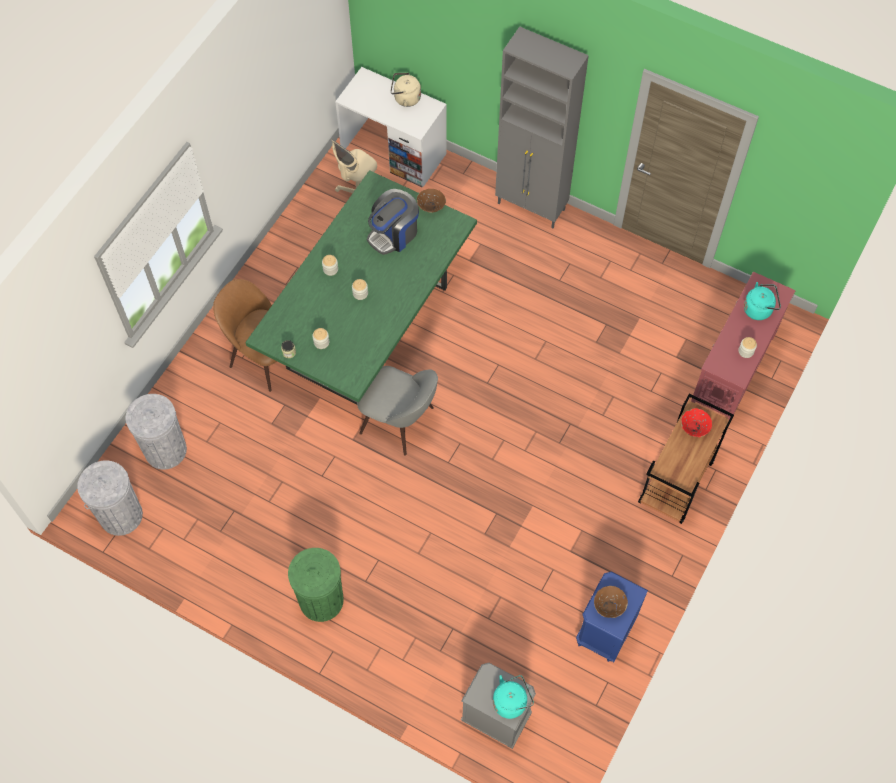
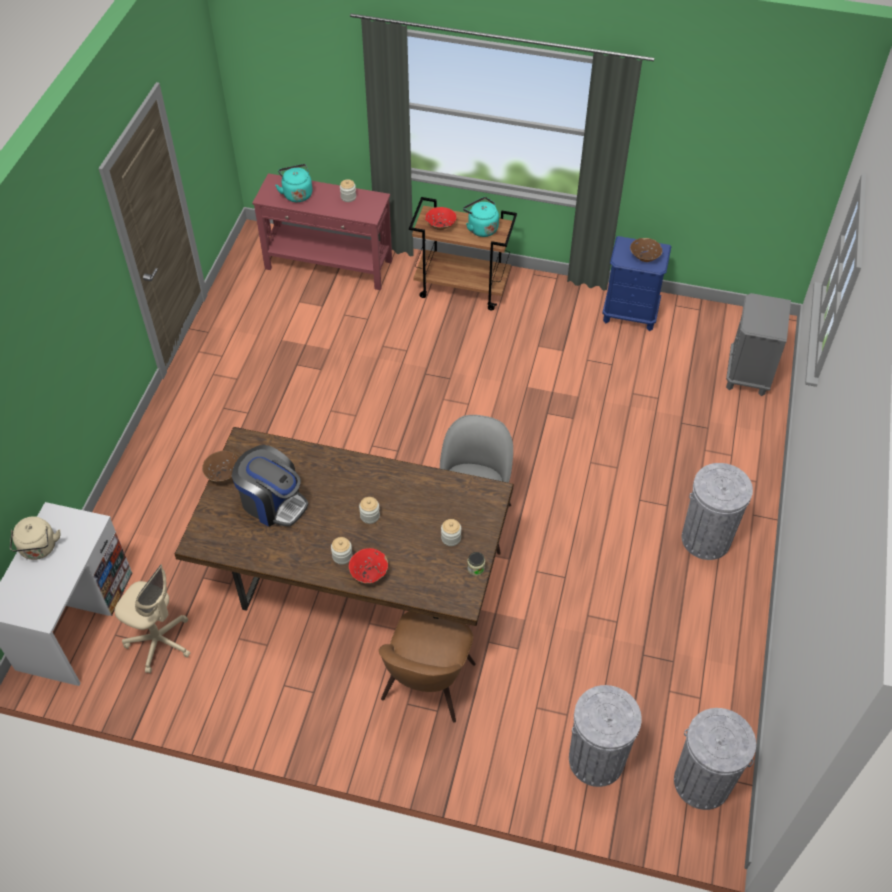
camera: 105 degrees left, 10 degrees down
green dining table [246,170,477,404] -> brown dining table [175,427,514,626]
green trash can [288,548,344,622] -> grey trash can [682,463,753,560]
turquoise kettle [493,675,534,719] -> turquoise kettle moved to [463,197,499,237]
grey cabinet [495,27,589,228] -> none
none -> red bowl [349,548,388,583]

